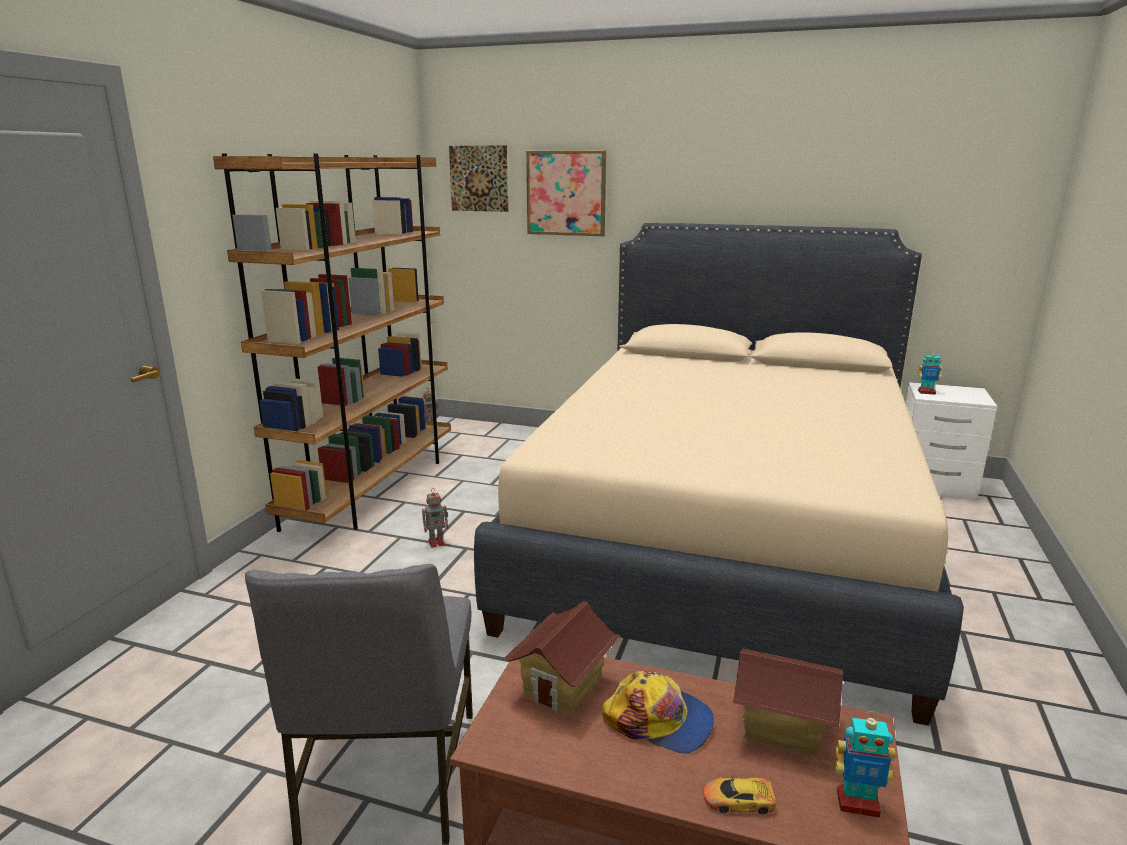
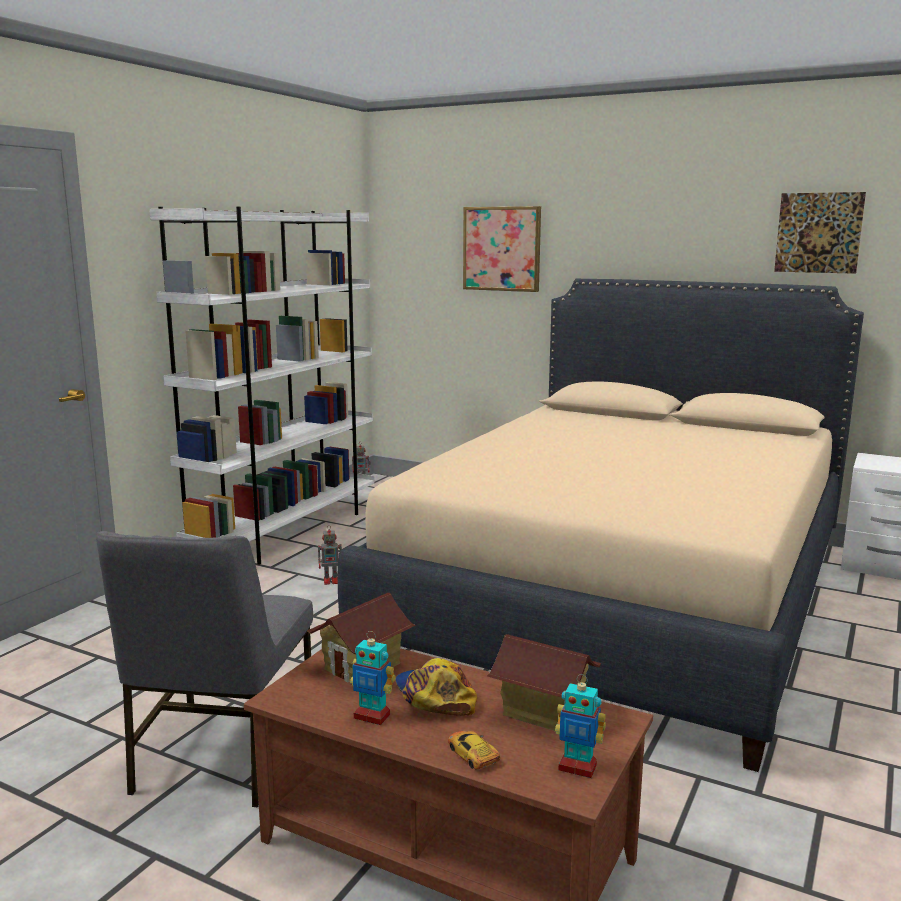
camera: 10 degrees right, 5 degrees down
brown bookcase [213,153,451,532] -> white bookcase [149,207,375,565]
picture [449,145,508,212] -> picture moved to [774,192,866,274]
cap [602,671,714,754] -> cap turned 150 degrees counterclockwise [395,658,477,716]
toy car [703,775,783,815] -> toy car turned 45 degrees clockwise [448,731,500,770]
toy robot [918,349,942,395] -> toy robot moved to [350,631,396,725]

